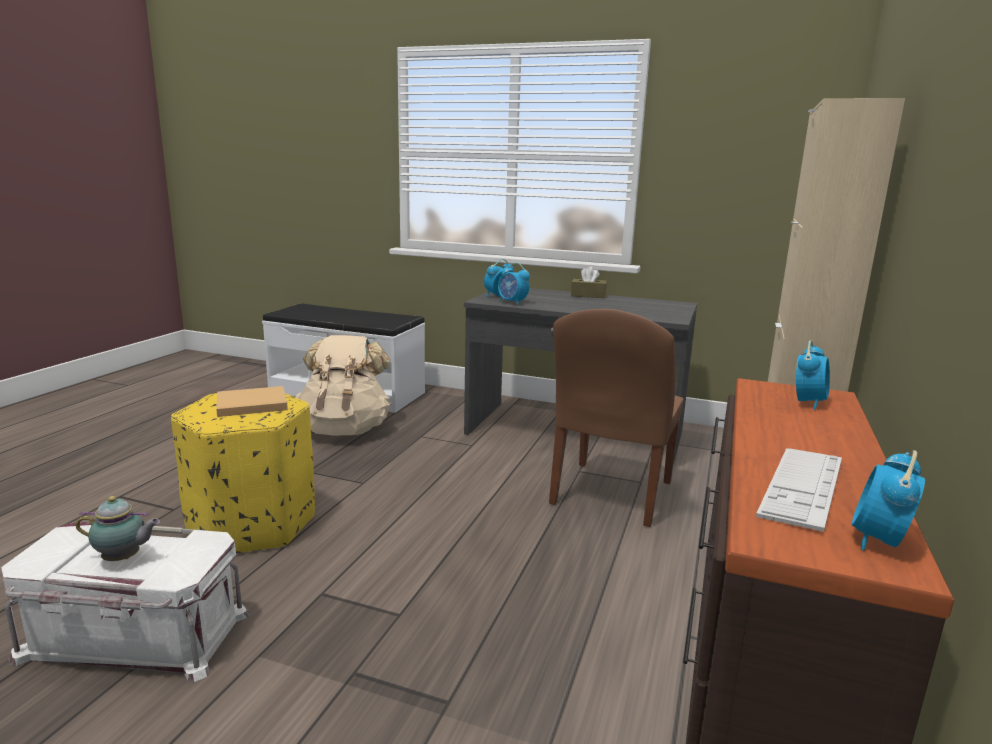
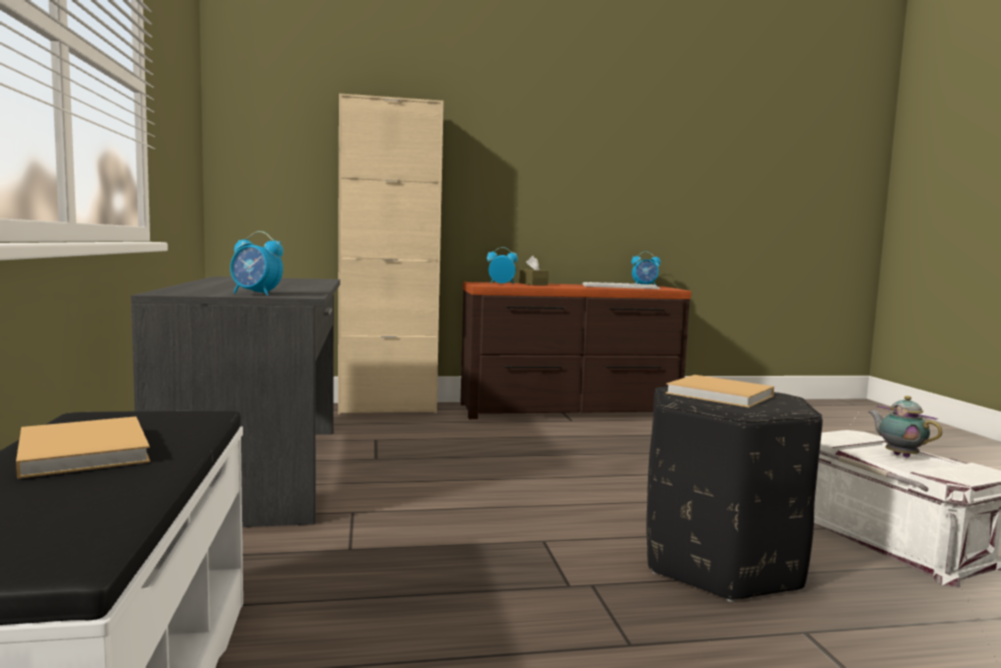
camera: 120 degrees left, 10 degrees down
yellow ottoman [171,393,315,553] -> black ottoman [646,387,823,602]
beige backpack [295,335,391,435] -> none
alarm clock [498,263,530,305] -> none
brown chair [549,309,684,527] -> none
brown tissue box [571,266,607,298] -> brown tissue box moved to [519,256,549,286]
none -> beige book [16,416,150,479]

